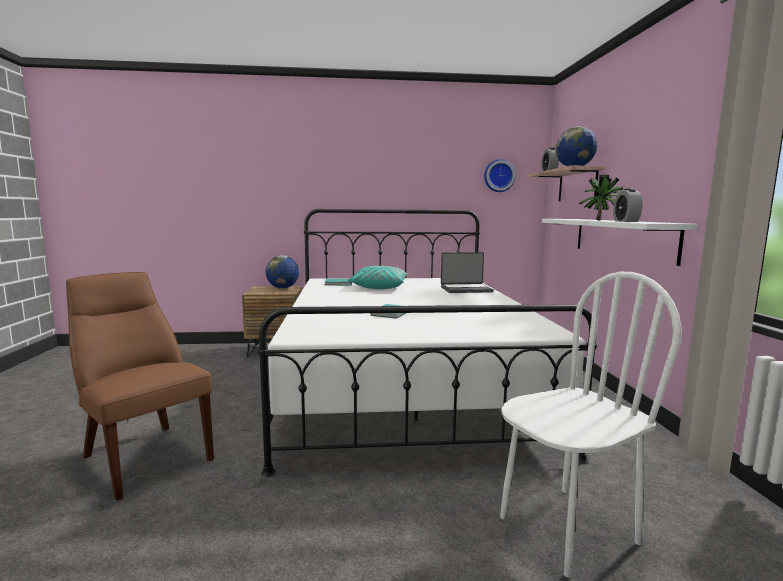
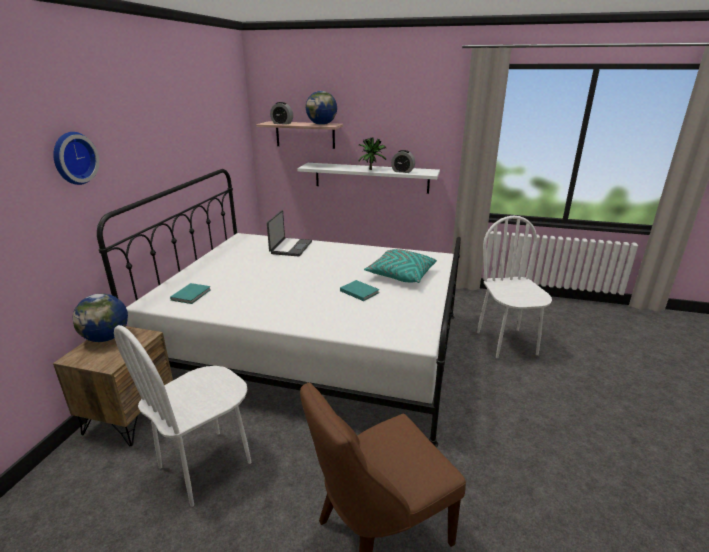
camera: 70 degrees left, 15 degrees up
turquoise pillow [347,266,408,289] -> turquoise pillow moved to [364,249,437,283]
wall clock [484,159,516,192] -> wall clock moved to [53,132,99,185]
none -> white chair [114,325,252,507]

